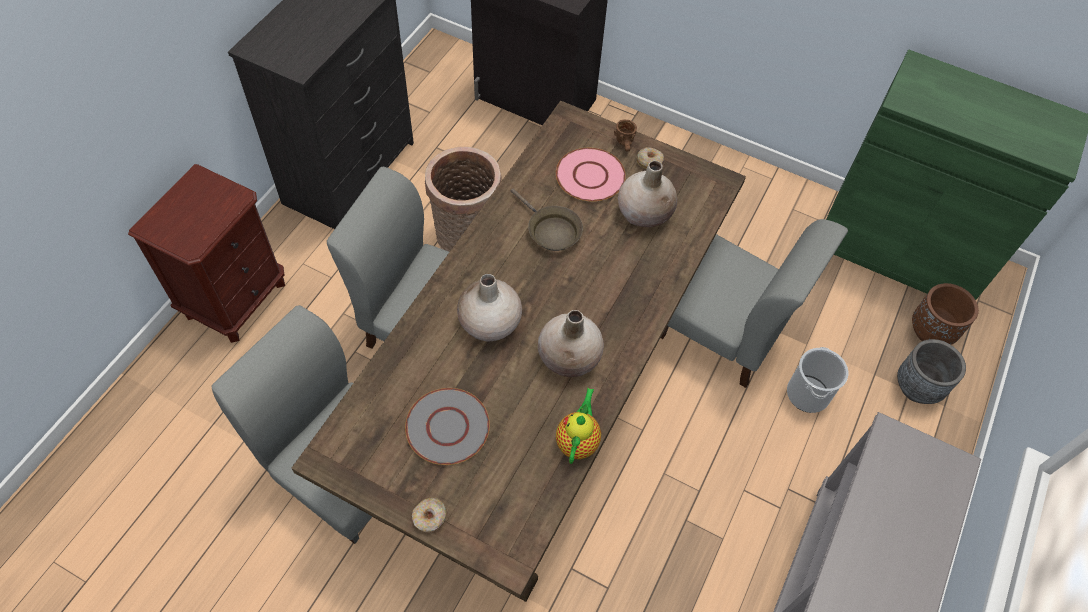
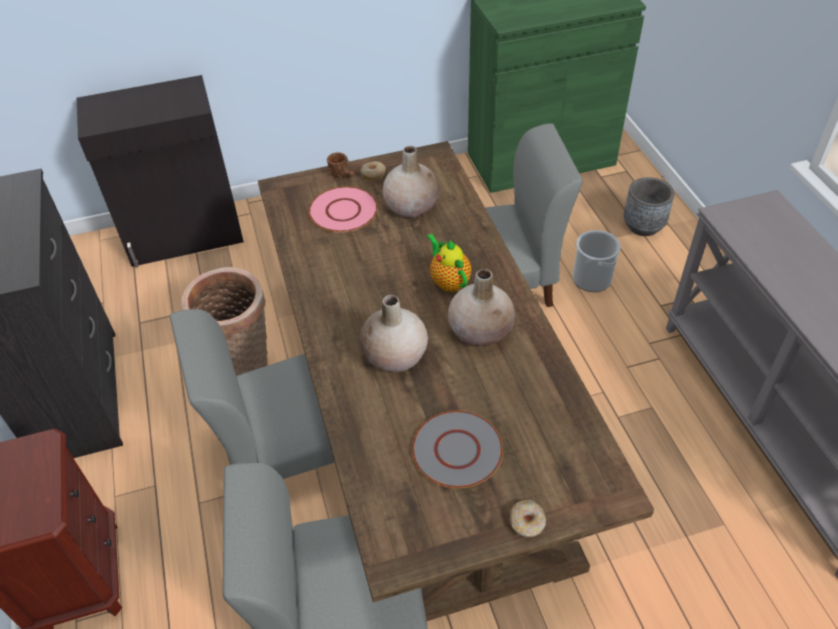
camera: 40 degrees left, 10 degrees down
brown frying pan [511,189,583,251] -> none
teapot [556,387,601,464] -> teapot moved to [427,234,471,292]
brown planter [912,283,979,345] -> none

